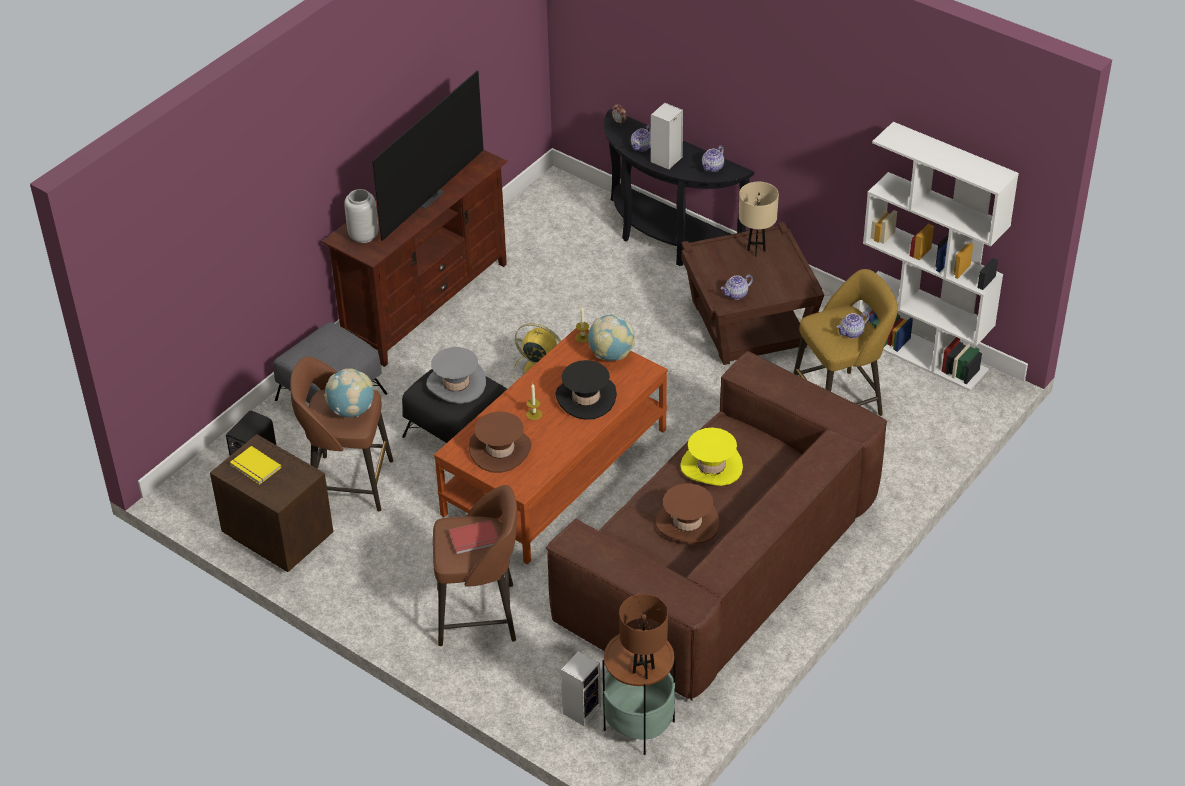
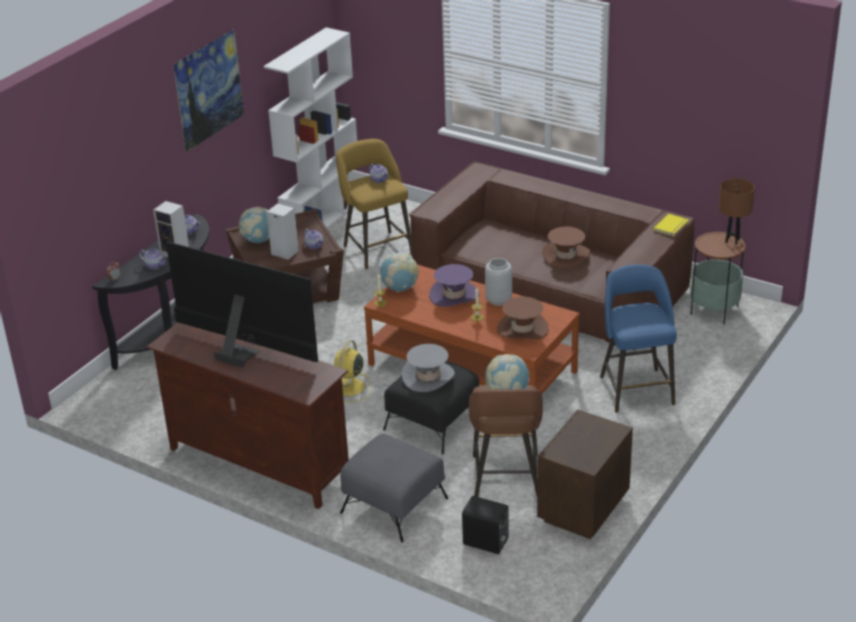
camera: 95 degrees left, 10 degrees down
yellow book [230,446,281,485] -> yellow book moved to [653,214,689,237]
grey vase [344,189,378,243] -> grey vase moved to [485,258,512,306]
brown stool [433,485,517,646] -> blue stool [600,264,677,413]
red book [449,520,498,555] -> none
black hat [555,360,617,420] -> purple hat [429,264,479,307]
speaker [561,651,601,726] -> speaker moved to [267,203,299,260]
yellow hat [680,428,743,486] -> none
beige table lamp [739,182,779,256] -> globe [239,207,270,243]
none -> picture [173,29,244,152]

